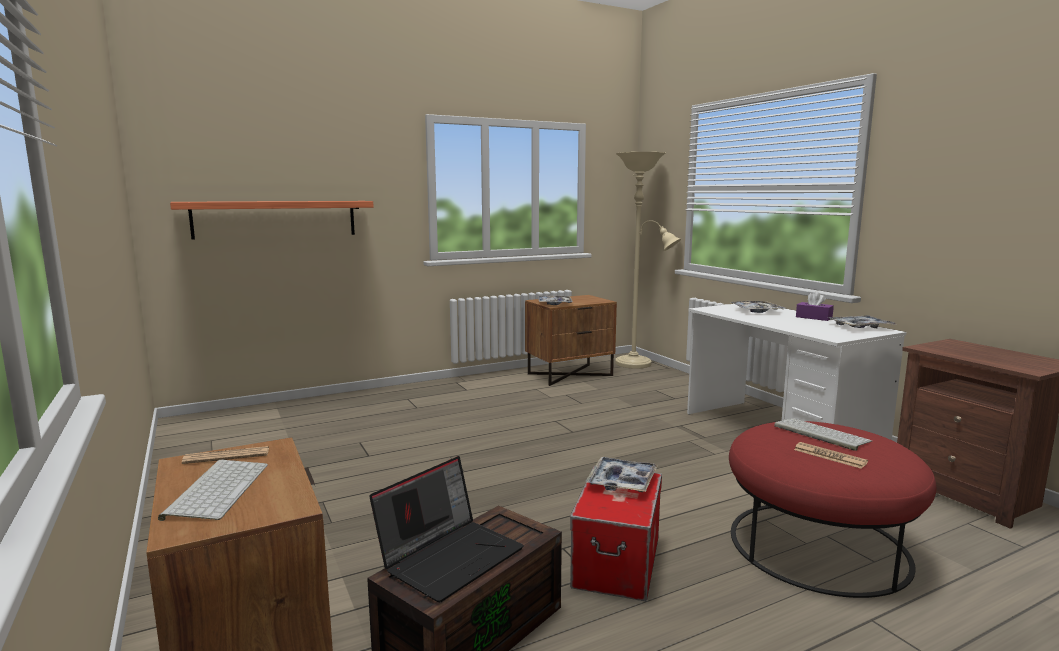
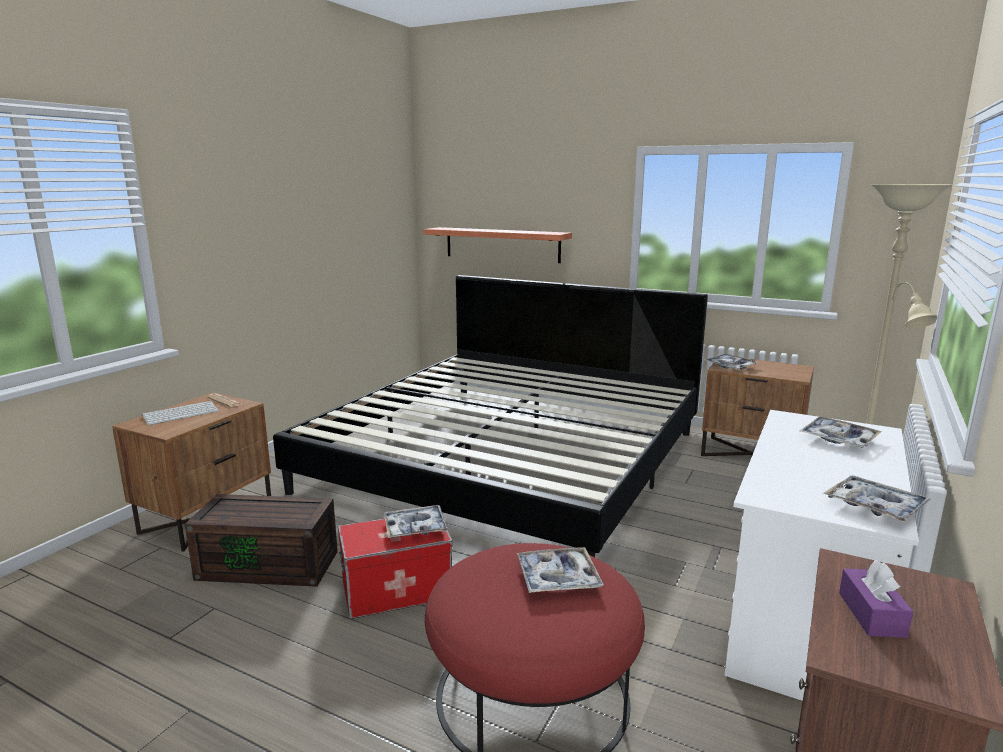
camera: 55 degrees right, 5 degrees up
laptop [369,456,524,602] -> none
keyboard [774,418,872,451] -> tray [517,547,603,593]
newspaper [794,442,868,469] -> none
purple tissue box [796,292,834,321] -> purple tissue box moved to [839,560,913,638]
none -> bed [273,275,708,557]

